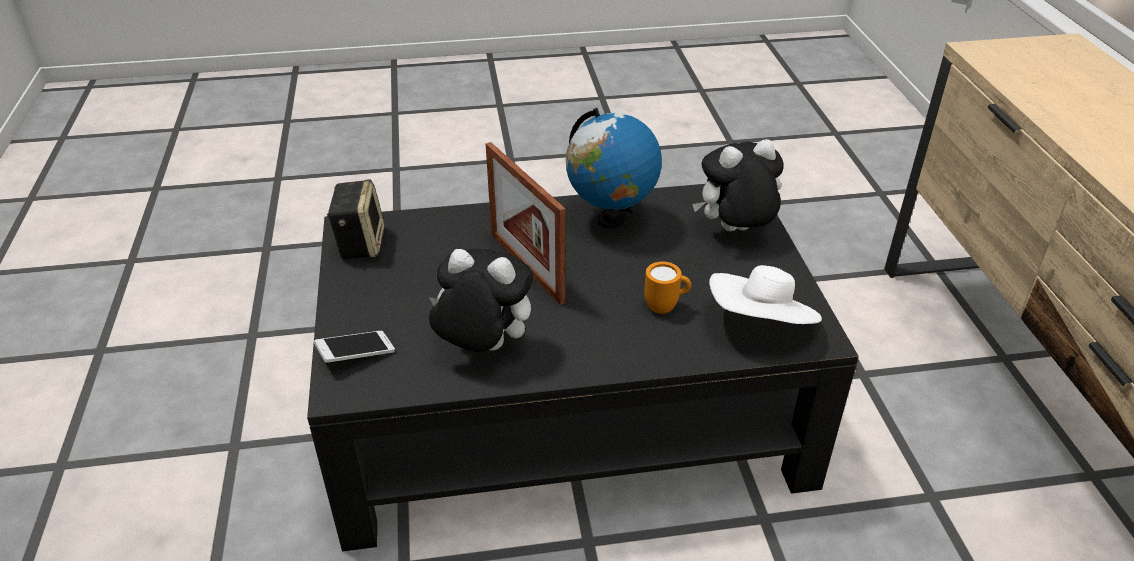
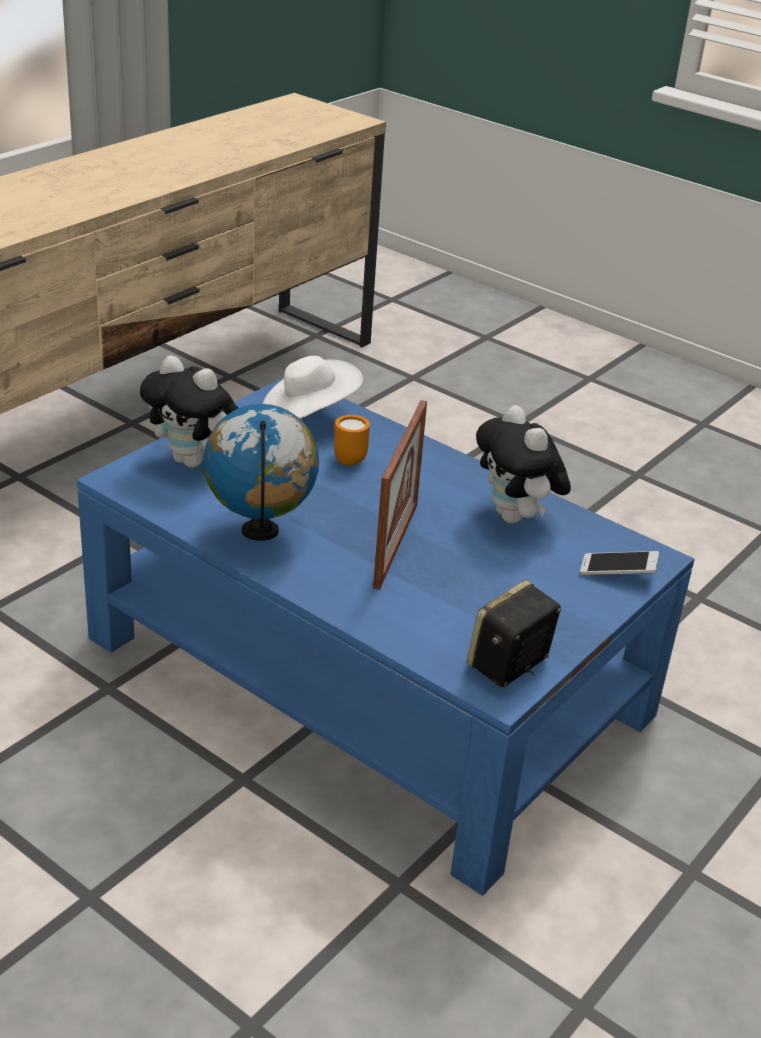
camera: 135 degrees left, 5 degrees down
black coffee table [307,184,859,552] -> blue coffee table [77,377,695,896]

